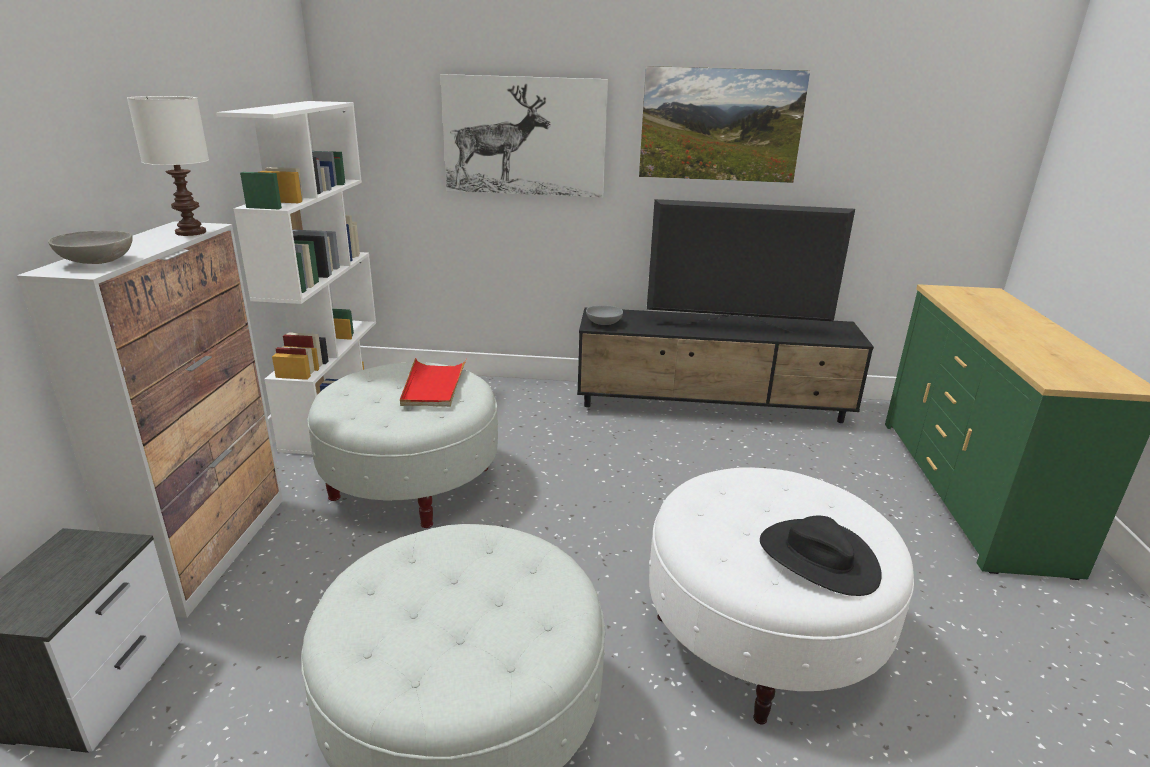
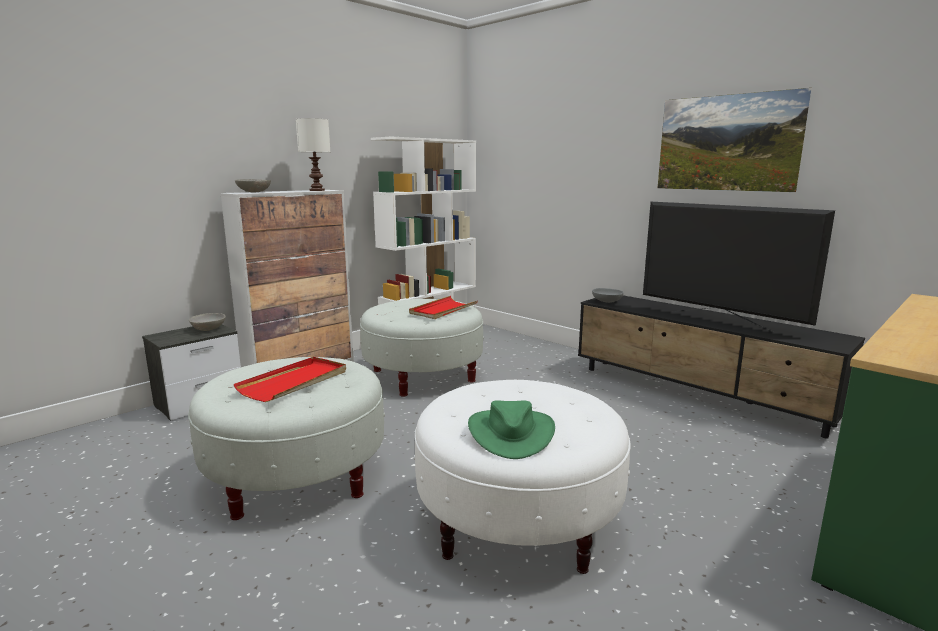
camera: 40 degrees right, 10 degrees down
picture [440,74,608,198] -> none
black hat [760,516,882,596] -> green hat [468,400,555,459]
none -> grey bowl [189,313,226,331]
none -> red tray [234,357,346,402]

